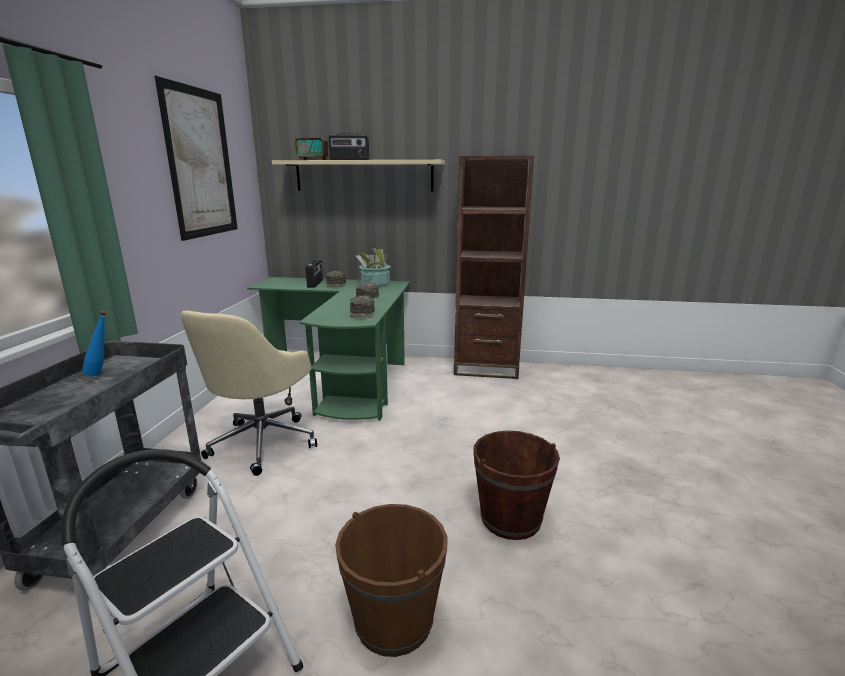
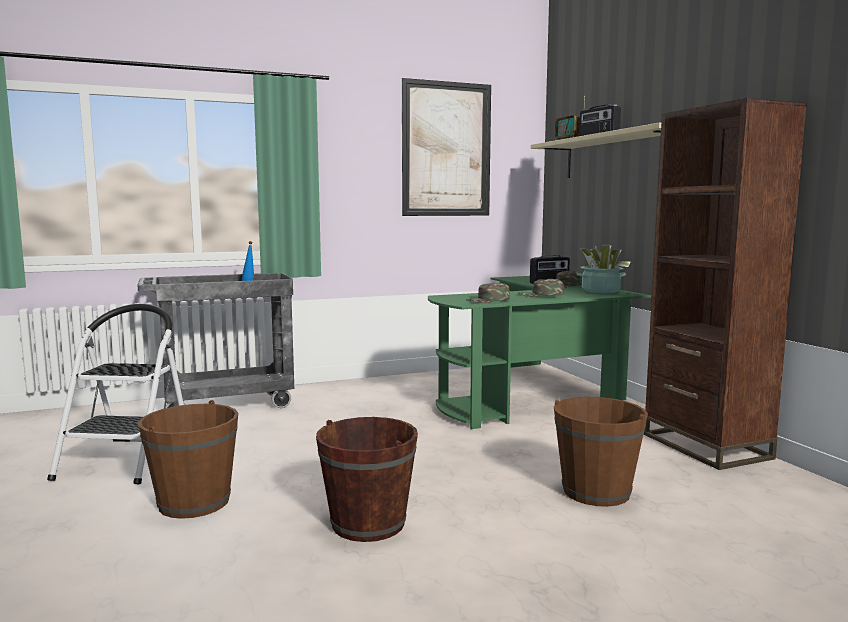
camera: 60 degrees right, 10 degrees down
beige office chair [180,310,317,476] -> none
none -> brown bucket [554,397,648,507]

